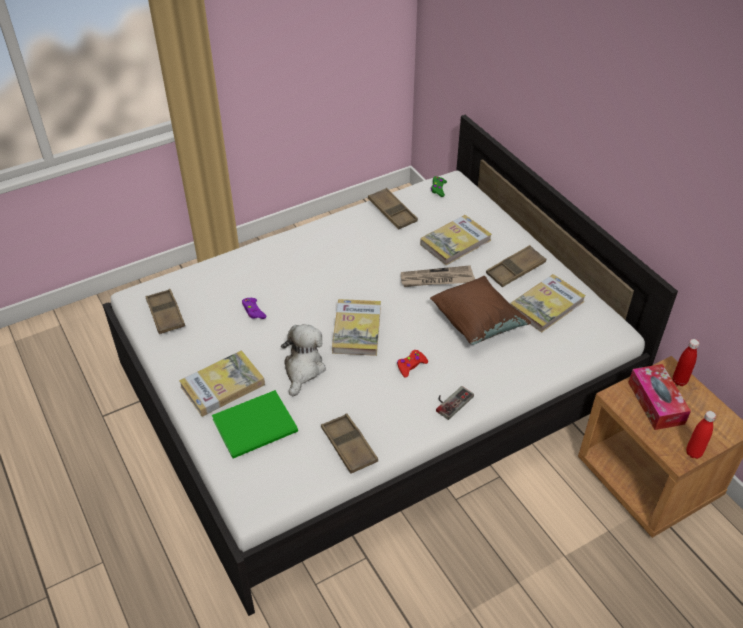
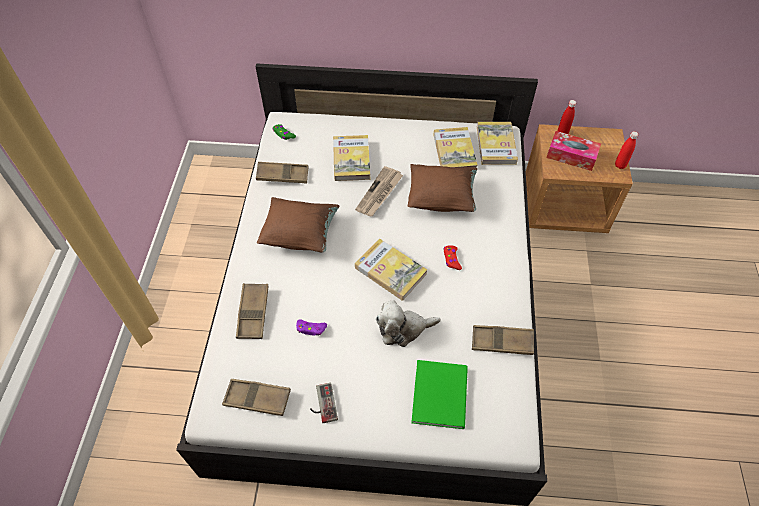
camera: 55 degrees left, 10 degrees up
book [179,350,265,417] -> book moved to [477,122,518,165]
plush toy [281,324,326,396] -> plush toy turned 60 degrees counterclockwise [376,300,441,347]
game controller [436,386,474,420] -> game controller moved to [310,383,338,423]
brown tray [486,245,546,287] -> brown tray moved to [236,283,268,339]
none -> brown pillow [257,197,339,253]

